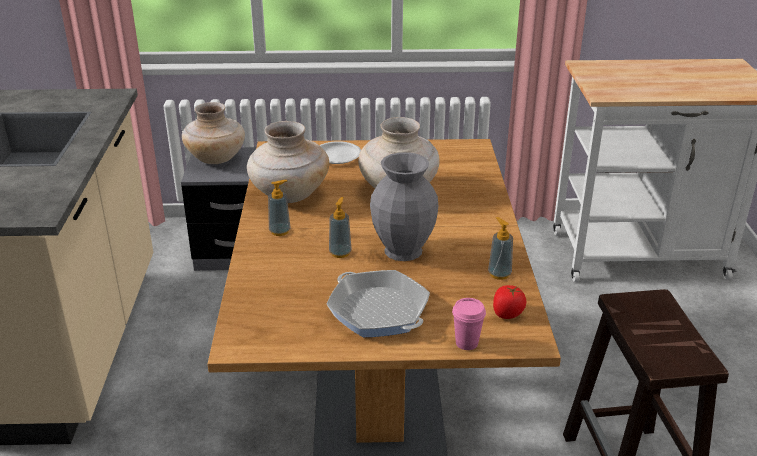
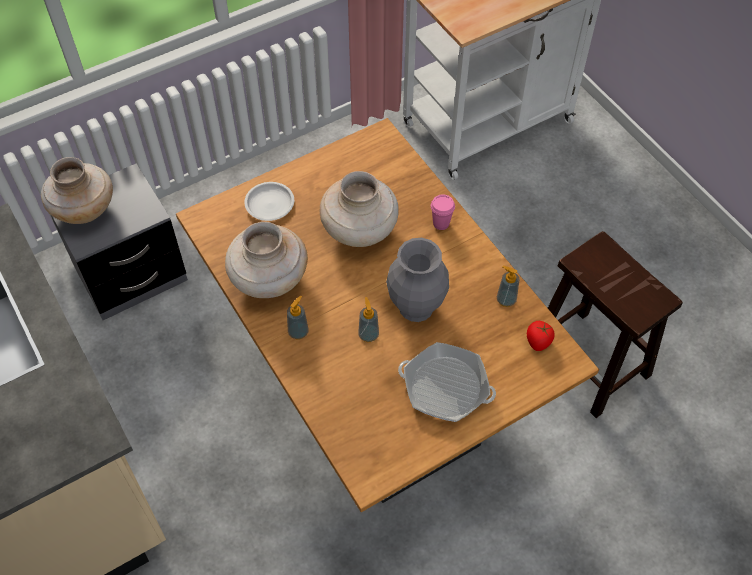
camera: 30 degrees left, 25 degrees up
pink cup [452,298,486,350] -> pink cup moved to [431,194,455,230]

